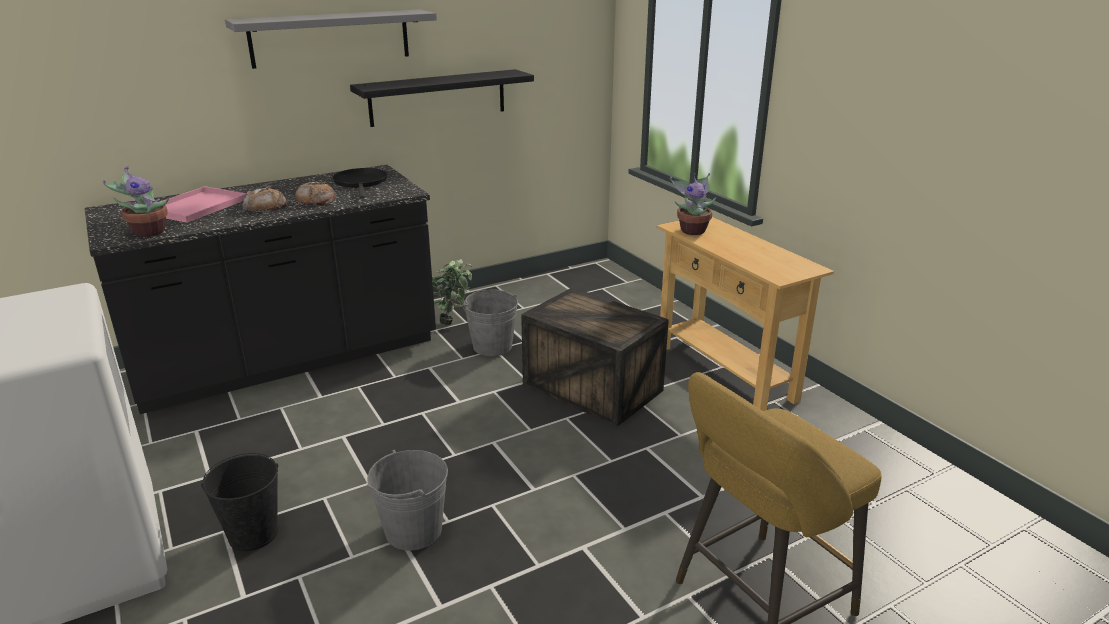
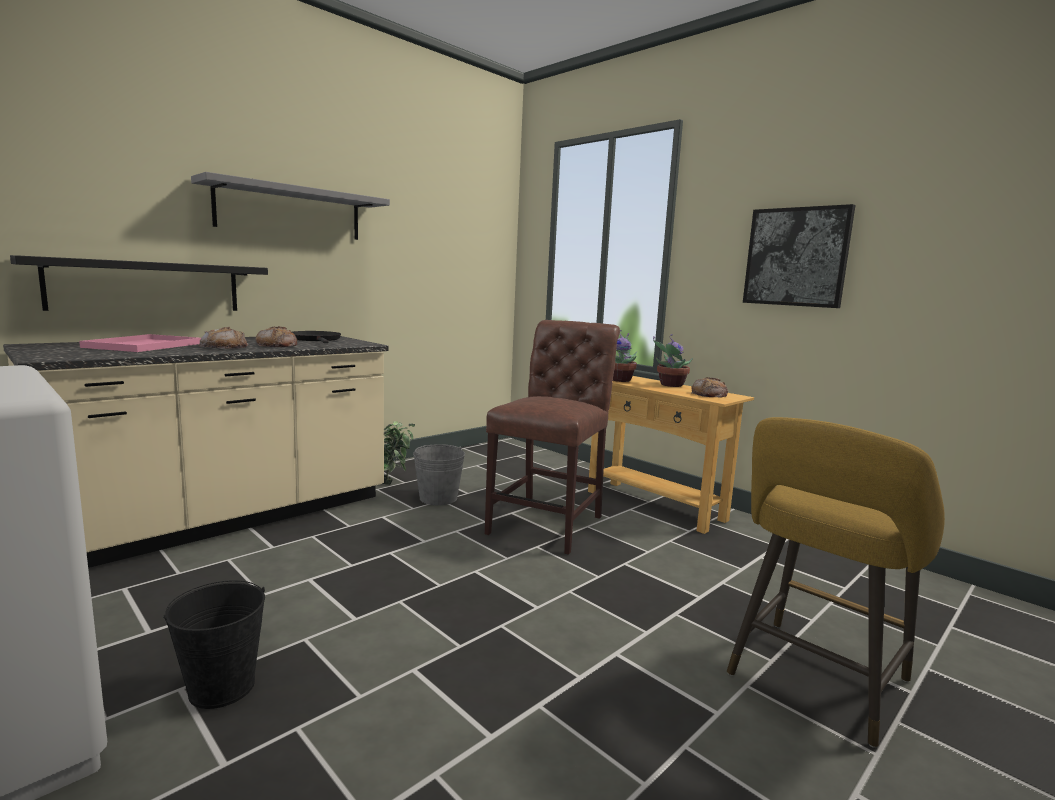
camera: 15 degrees left, 15 degrees down
black counter [85,165,436,414] -> beige counter [3,336,388,568]
potted plant [103,166,170,237] -> potted plant moved to [653,334,693,387]
black shelf [350,69,534,127] -> black shelf moved to [10,255,268,311]
grey bucket [367,449,448,551] -> none
crate [521,287,669,427] -> brown chair [485,320,620,555]
none -> bread [691,377,728,398]
none -> picture [743,204,855,308]

